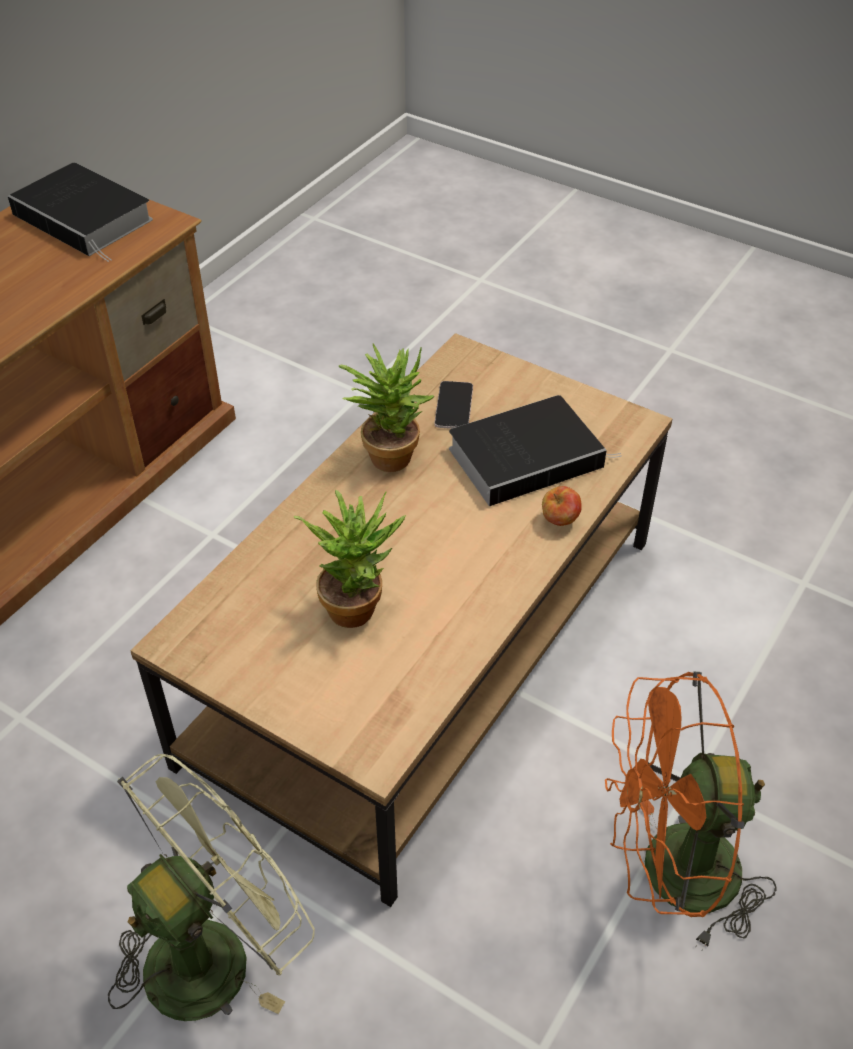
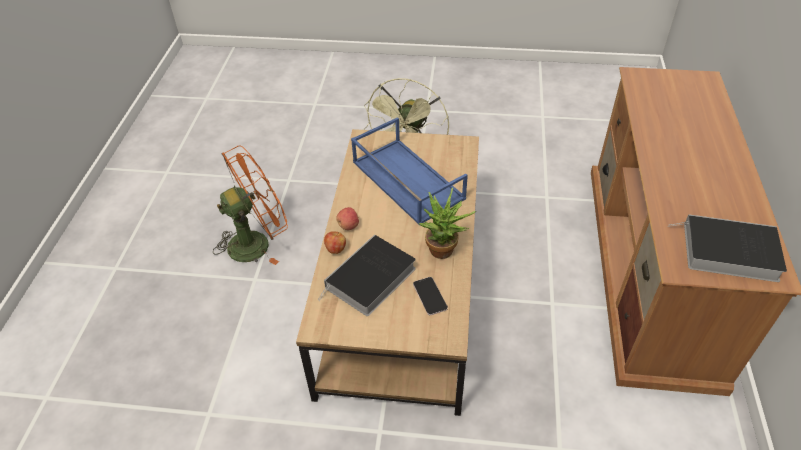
camera: 155 degrees right, 0 degrees up
potted plant [294,490,406,628] -> blue tray [351,117,468,224]
none -> apple [336,207,359,230]

